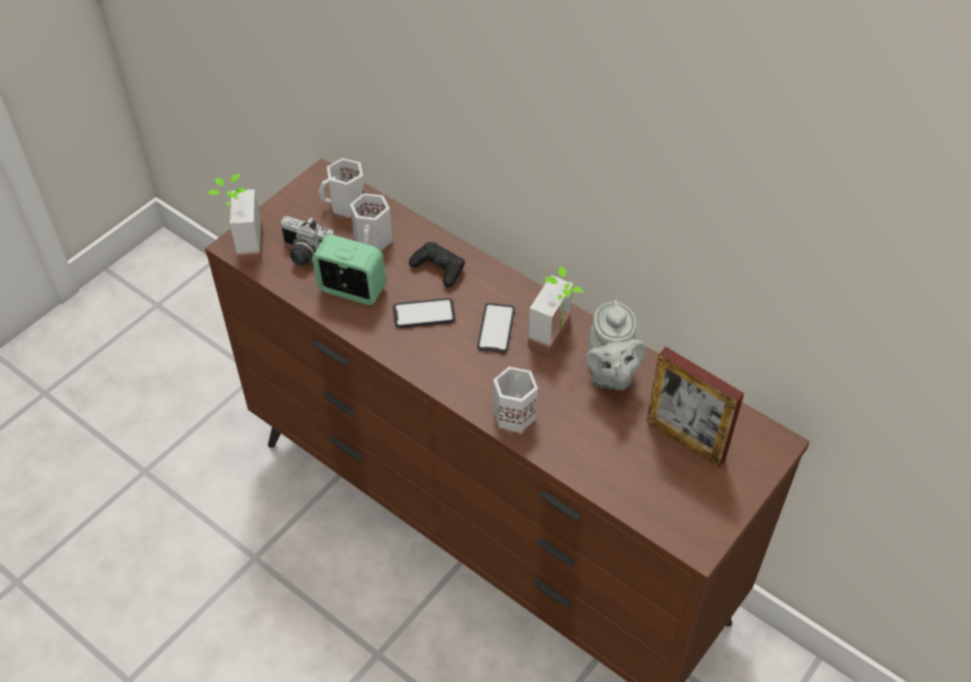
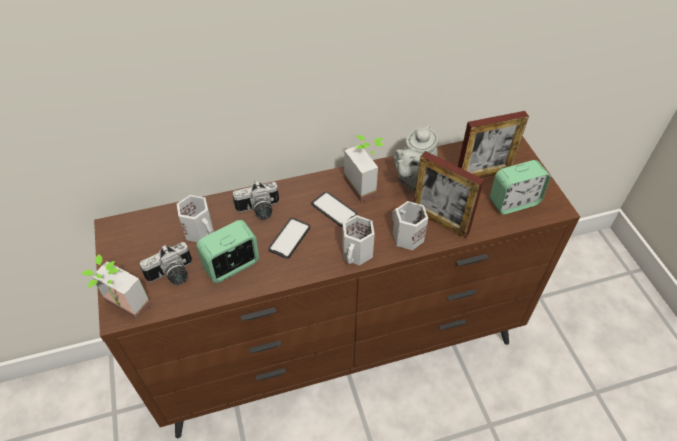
camera: 55 degrees left, 0 degrees up
white mug [318,158,365,217] -> white mug moved to [342,215,375,266]
black game controller [409,242,465,287] -> camera [233,180,279,219]
grey teapot [585,300,646,390] -> grey teapot turned 90 degrees clockwise [393,125,438,190]
none -> picture frame [414,151,484,238]
none -> alarm clock [490,160,551,215]

